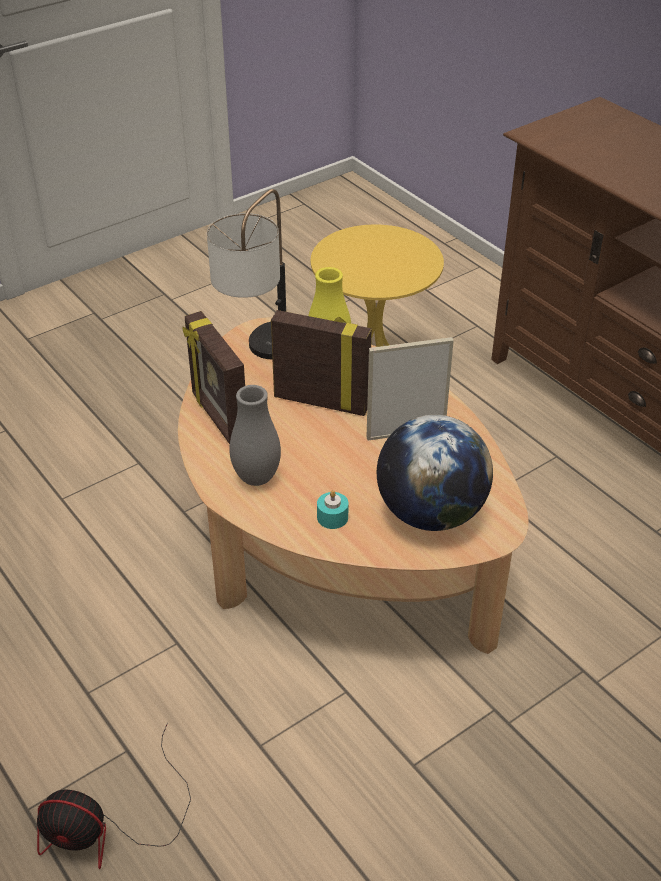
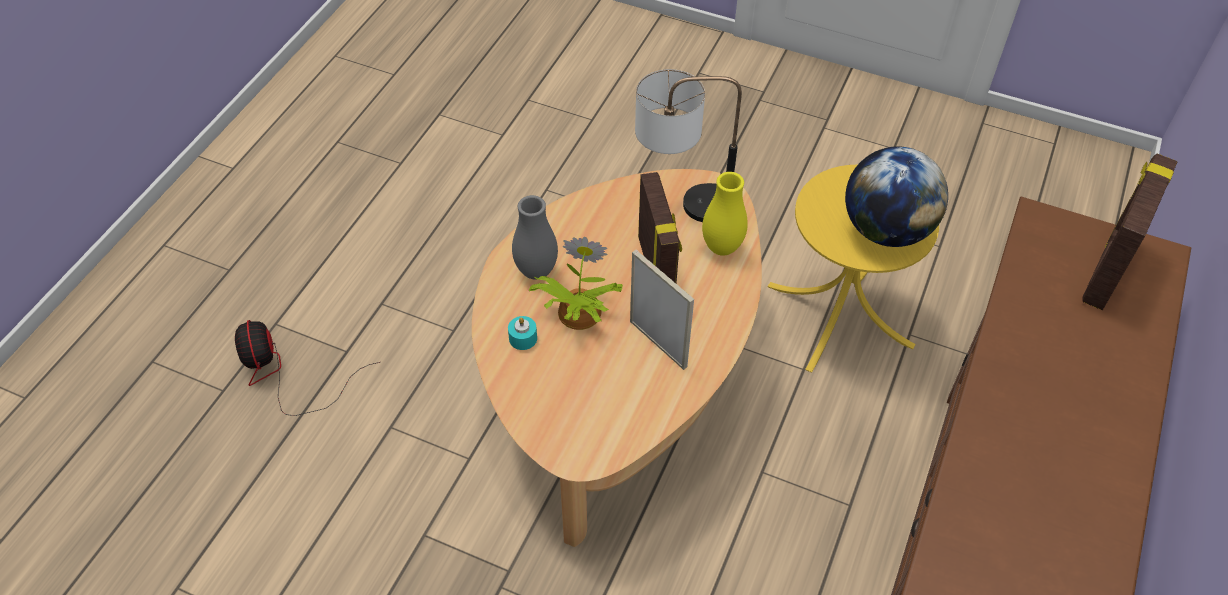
camera: 60 degrees right, 10 degrees up
picture frame [182,311,245,444] -> picture frame moved to [1082,154,1178,310]
globe [377,415,493,531] -> globe moved to [845,146,948,247]
none -> potted plant [528,237,623,330]

